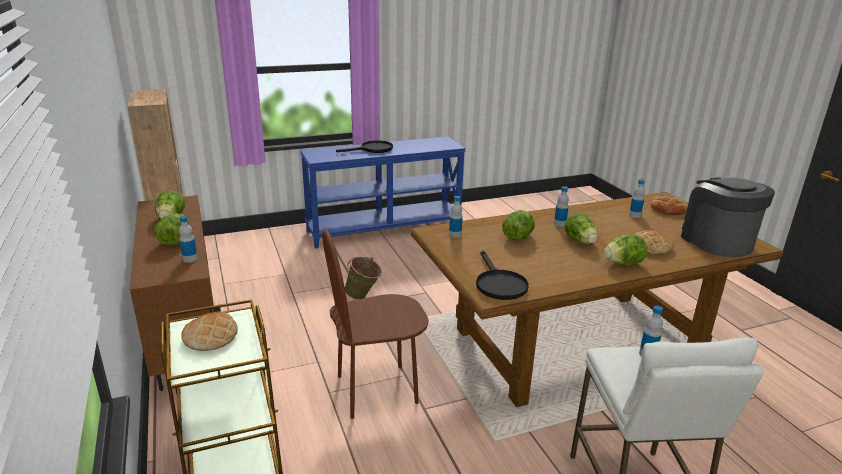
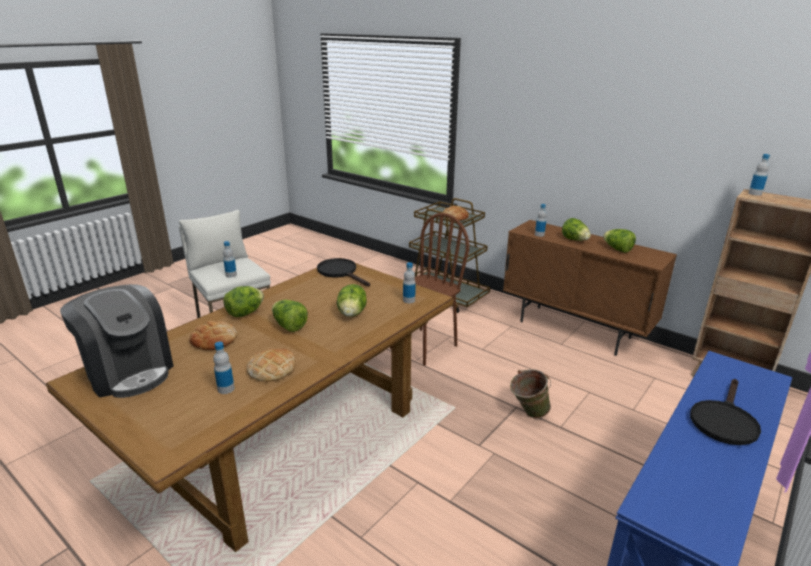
camera: 150 degrees right, 0 degrees up
bottle [554,186,569,227] -> bottle moved to [749,154,770,196]
bread [651,194,688,215] -> bread moved to [246,348,295,382]

